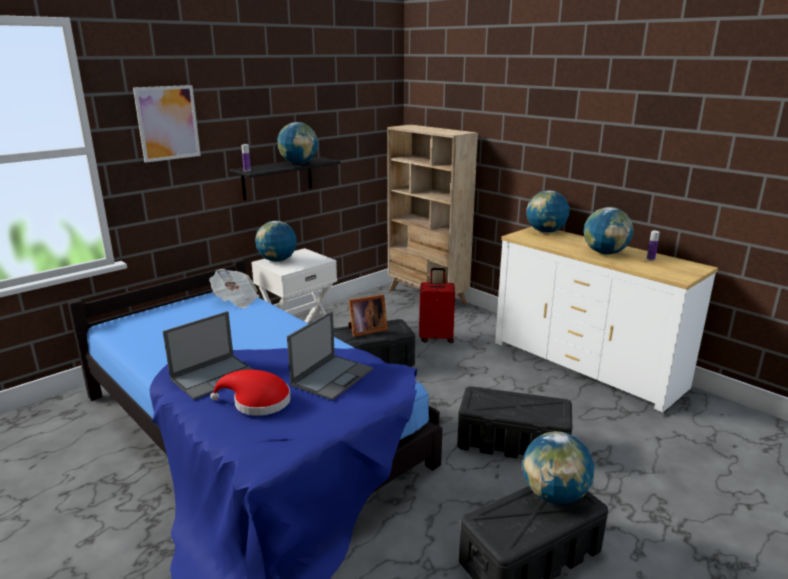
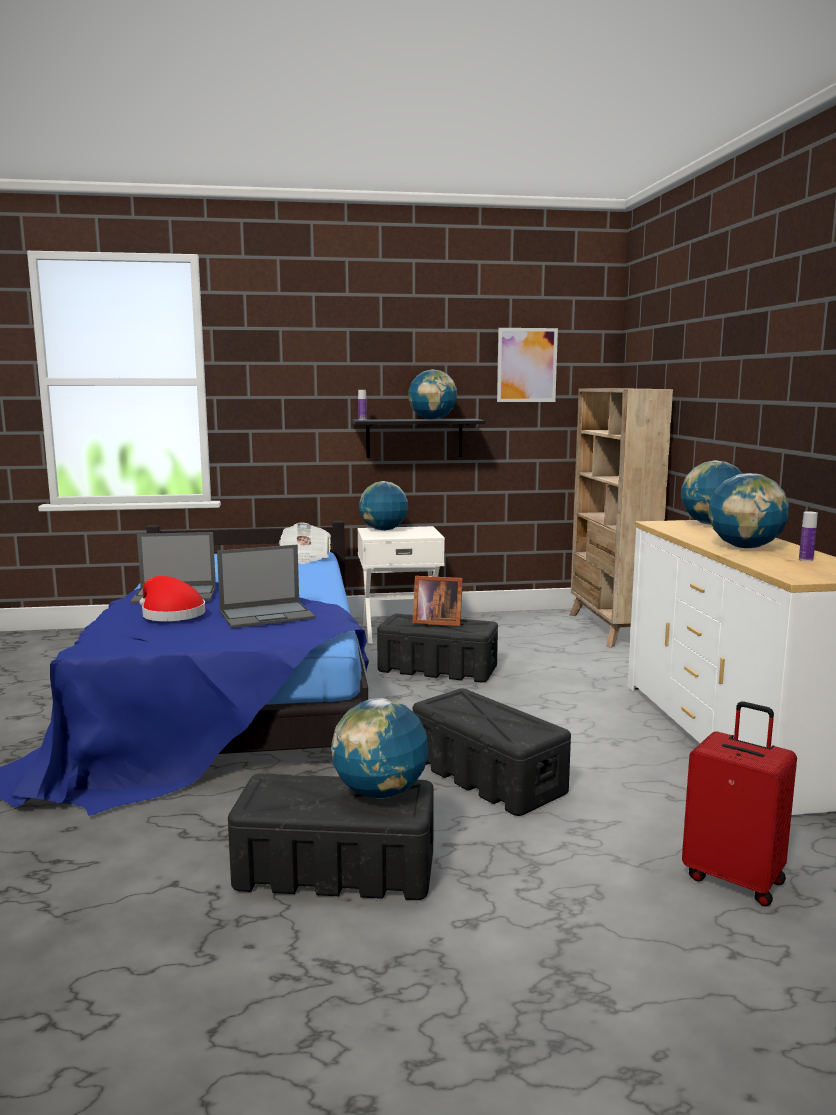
camera: 35 degrees right, 10 degrees down
picture [133,85,201,163] -> picture moved to [497,328,558,402]
red suitcase [419,268,455,343] -> red suitcase moved to [682,701,797,906]

